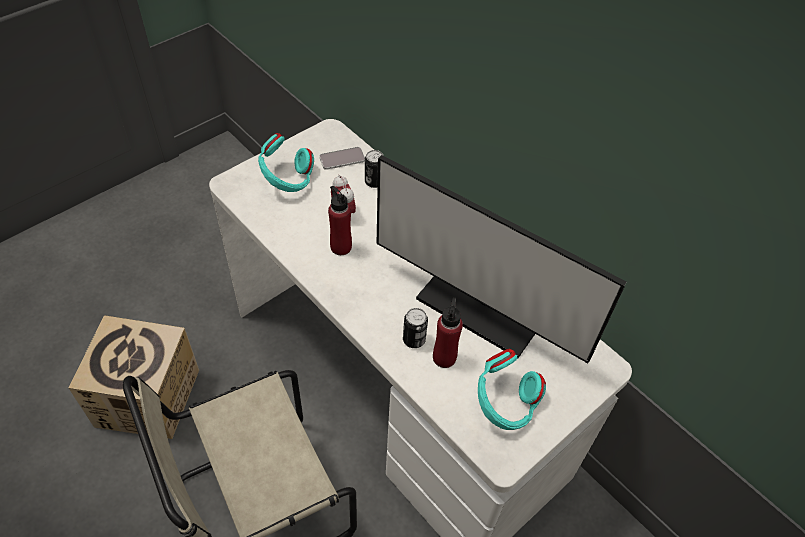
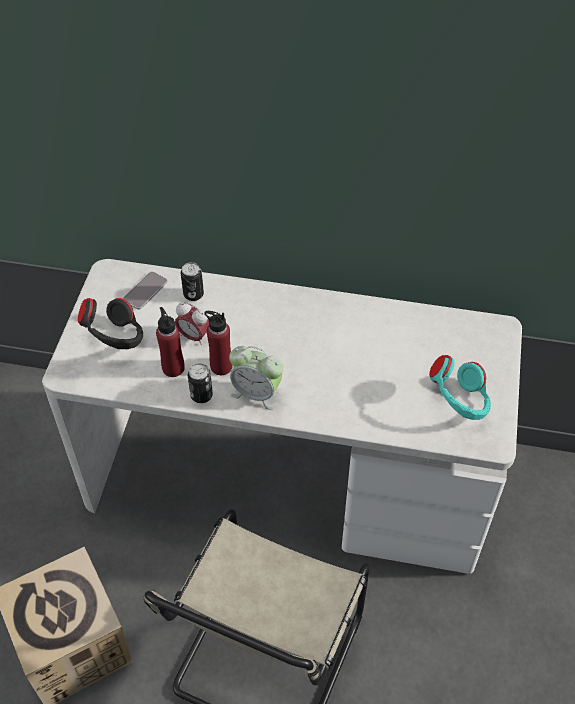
camera: 35 degrees left, 0 degrees up
turquoise headphones [258,133,314,192] -> black headphones [78,298,143,349]
monitor [376,155,627,363] -> none
can [403,308,428,348] -> can moved to [188,363,213,403]
red bottle [433,297,463,368] -> red bottle moved to [156,307,185,377]
none -> alarm clock [229,346,284,410]

